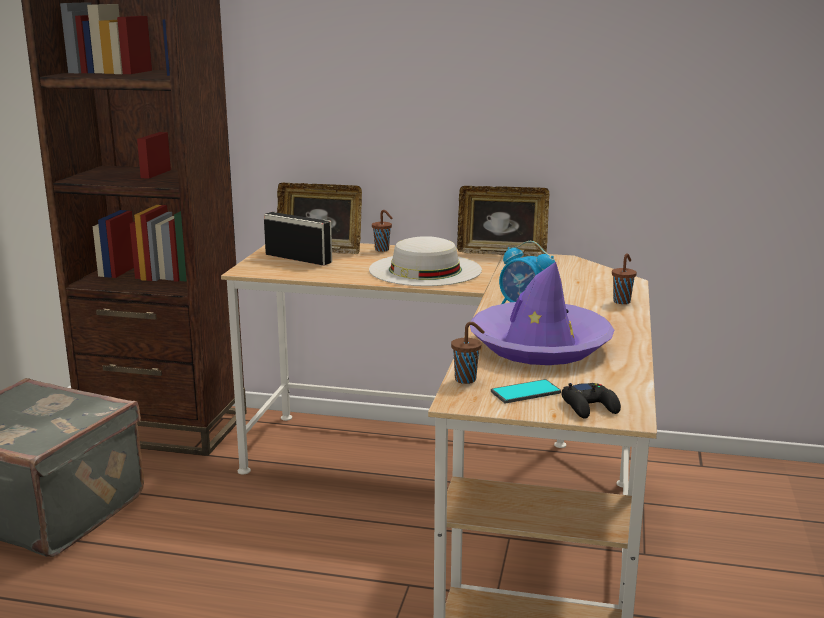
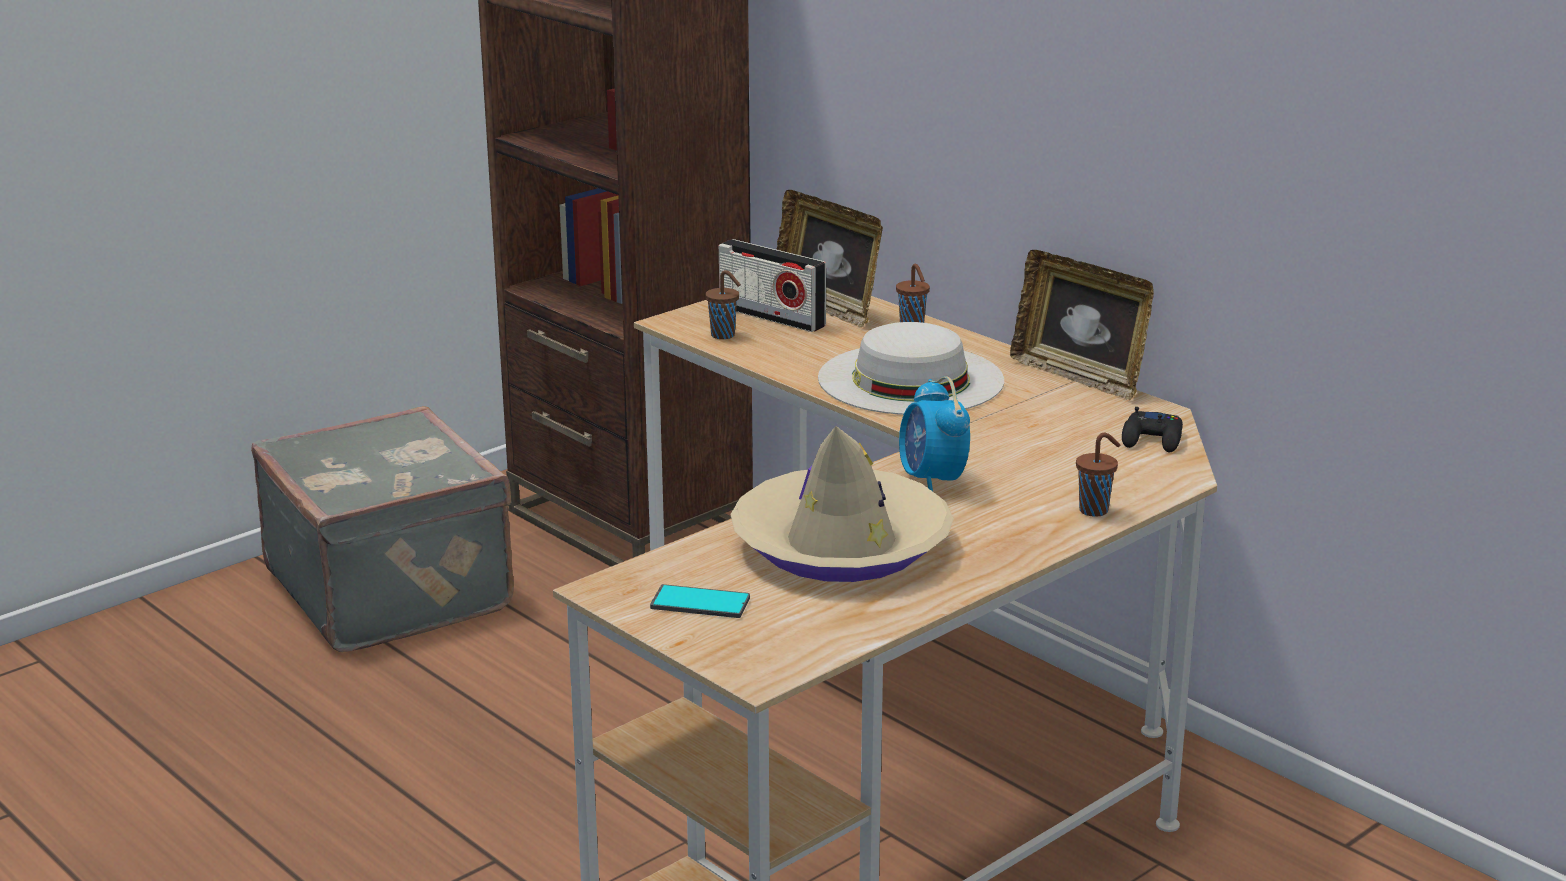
camera: 35 degrees right, 5 degrees up
radio [264,212,332,266] -> radio turned 150 degrees clockwise [719,239,826,332]
brown cup [451,322,485,384] -> brown cup moved to [705,270,741,339]
purple hat [470,262,614,365] -> beige hat [730,426,954,582]
black game controller [561,383,621,418] -> black game controller moved to [1122,407,1183,452]

